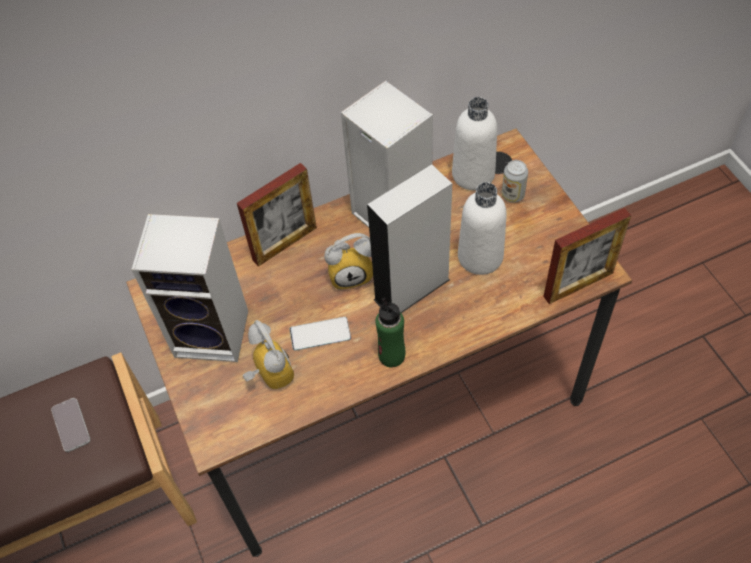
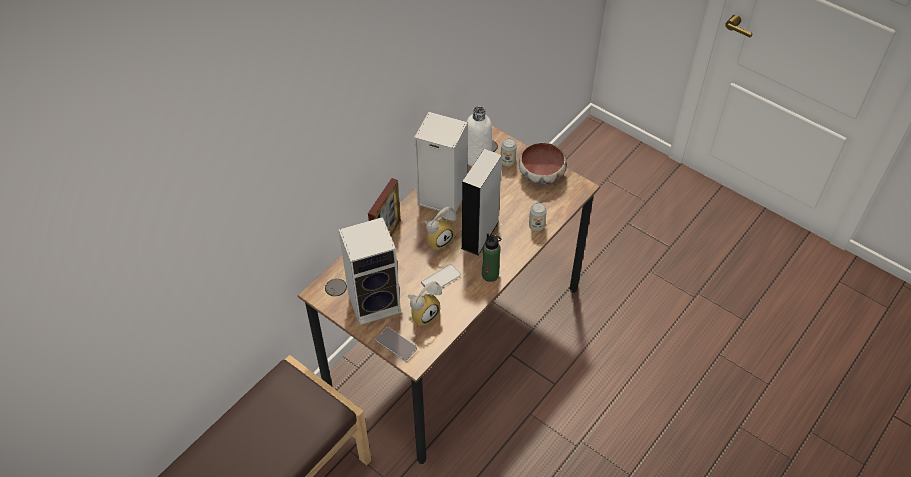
camera: 30 degrees left, 5 degrees down
phone [51,398,91,452] -> phone moved to [376,327,417,361]
alarm clock [243,320,294,389] -> alarm clock turned 105 degrees clockwise [407,281,442,326]
white bottle [458,182,507,275] -> none
picture frame [543,208,631,304] -> none
none -> bowl [519,143,567,185]
none -> can [529,203,547,232]

